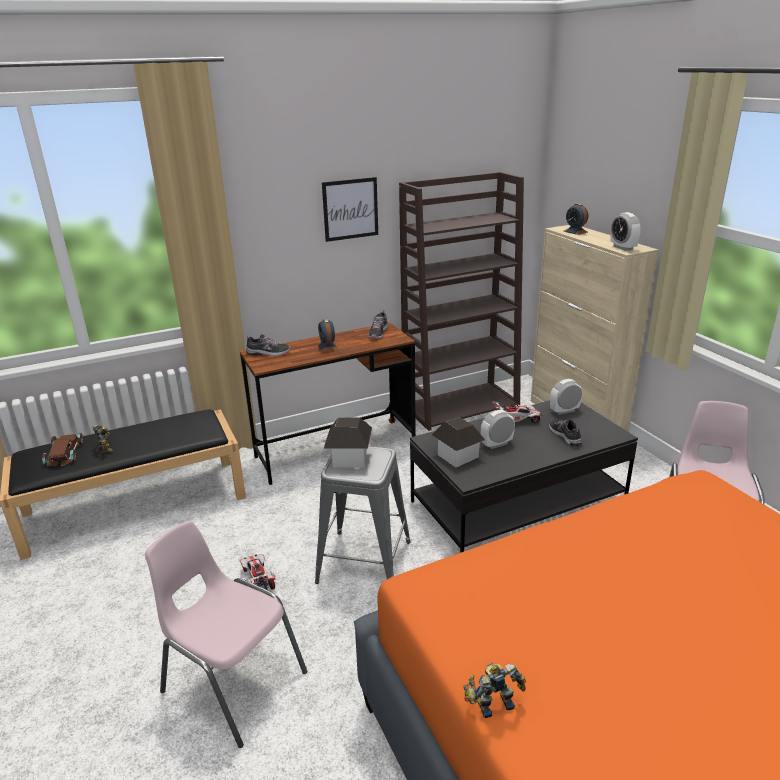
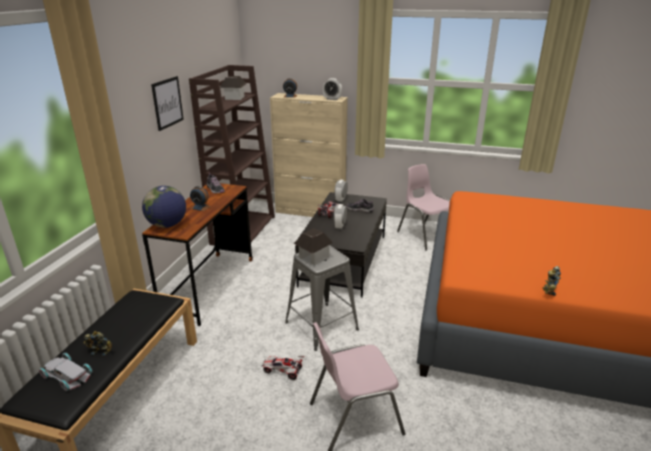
camera: 50 degrees left, 0 degrees up
brown toy car [42,433,84,467] -> white toy car [39,353,92,391]
shoe [246,334,291,356] -> globe [142,186,186,228]
toy house [432,417,485,467] -> toy house moved to [220,76,247,100]

